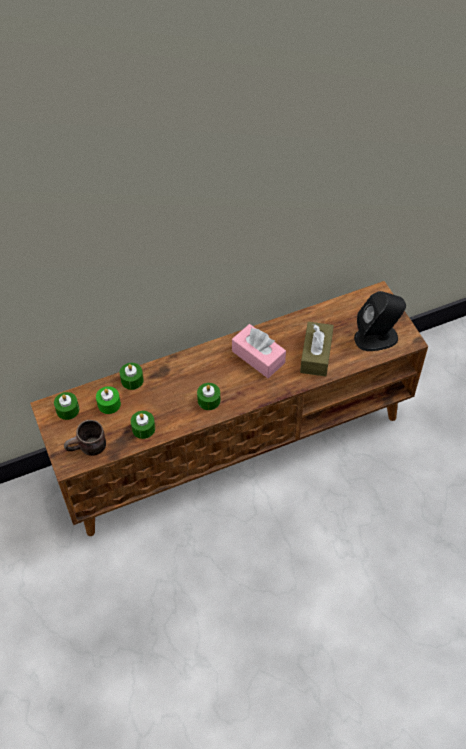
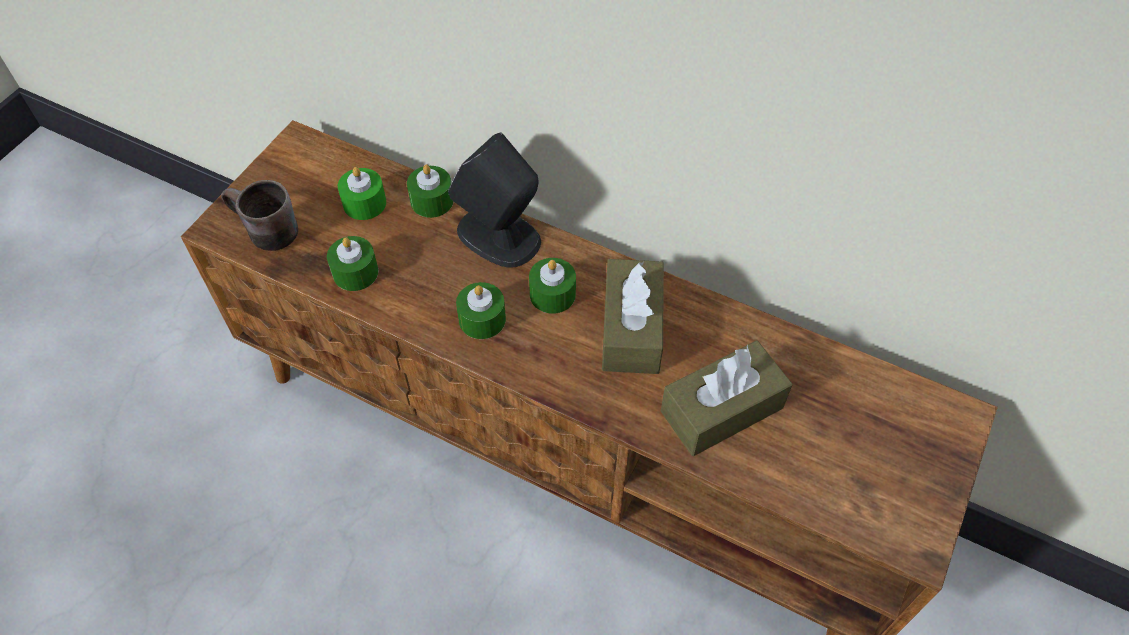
camera: 50 degrees right, 0 degrees up
green candle [54,392,79,420] -> green candle moved to [529,258,576,314]
pink tissue box [232,324,286,378] -> brown tissue box [602,259,664,374]
black speaker [354,291,406,351] -> black speaker moved to [448,133,541,268]

